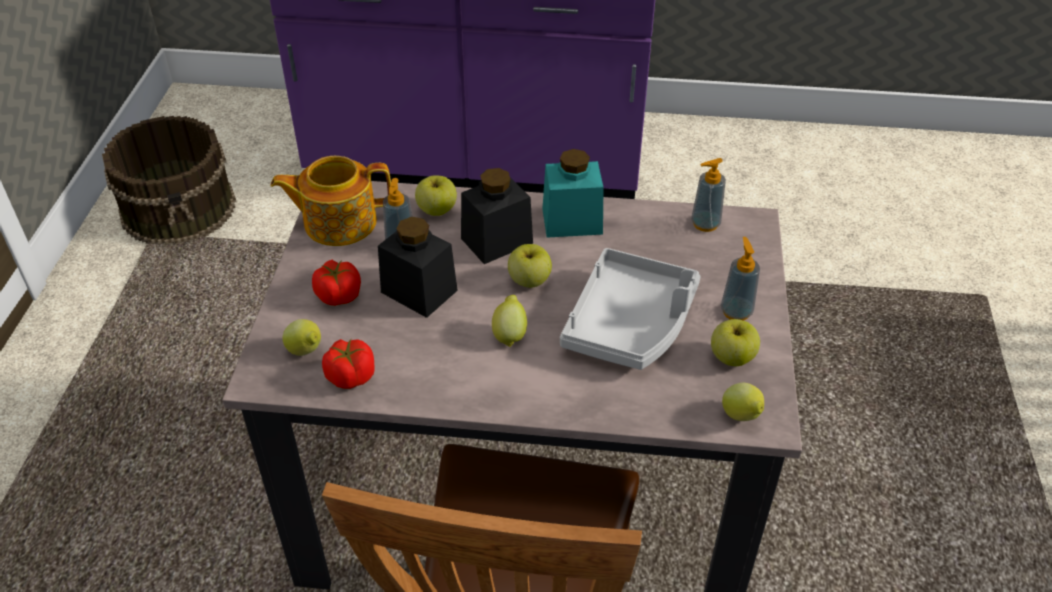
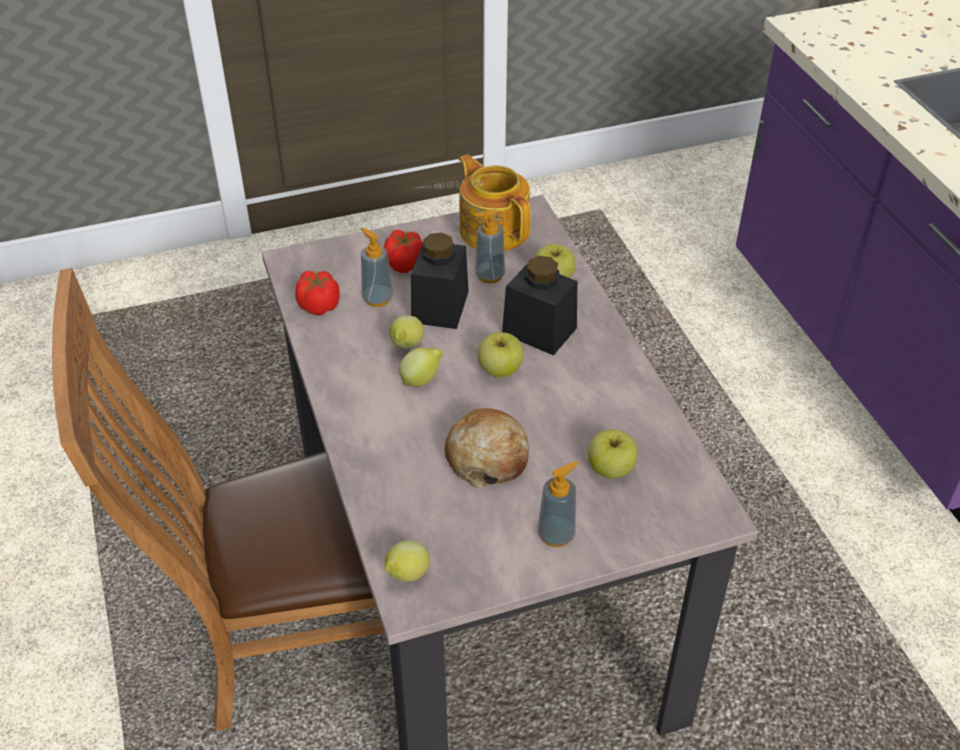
camera: 65 degrees right, 0 degrees up
brown bucket [102,116,236,244] -> none
lemon [282,319,321,356] -> lemon moved to [389,315,424,349]
turquoise jar [542,149,604,238] -> none
grey tray [560,248,701,370] -> bread [445,408,529,487]
soap dispenser [691,158,726,232] -> soap dispenser moved to [361,227,393,307]
apple [711,319,760,366] -> apple moved to [588,429,638,479]

